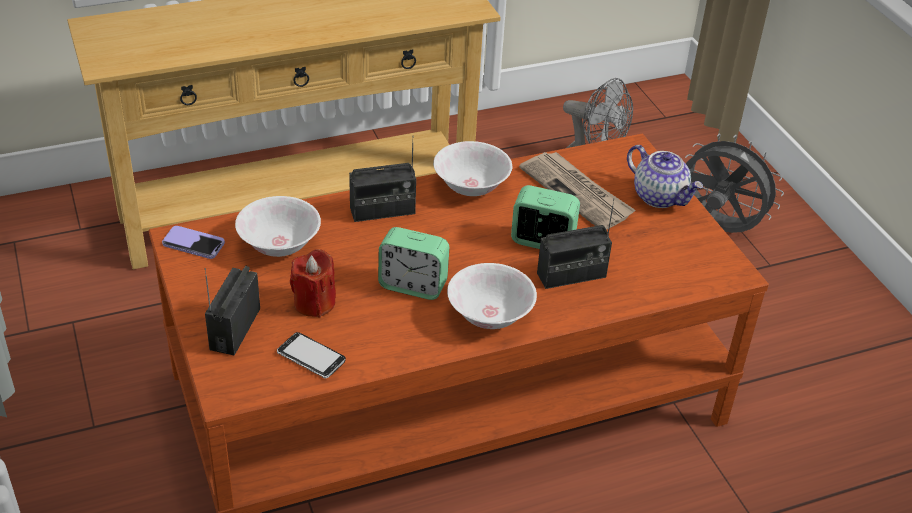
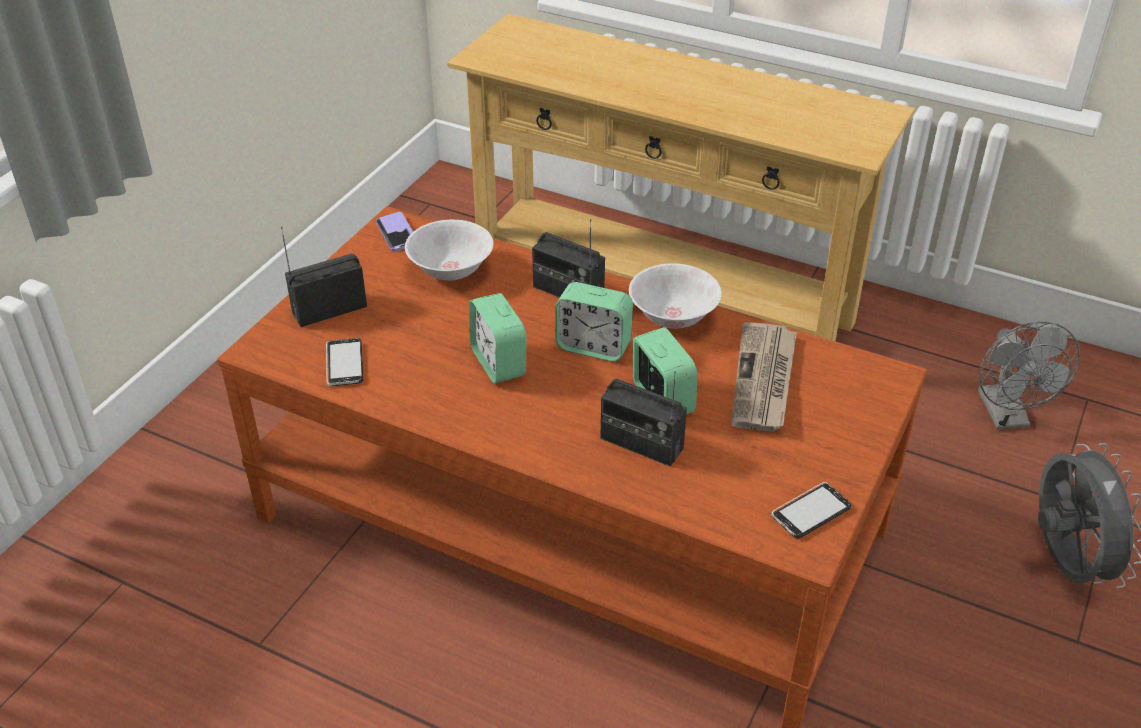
camera: 50 degrees right, 0 degrees up
red candle [290,249,336,318] -> none
white bowl [447,263,537,329] -> none
teapot [627,145,703,208] -> none
none -> alarm clock [556,282,633,362]
none -> phone [772,482,851,538]

